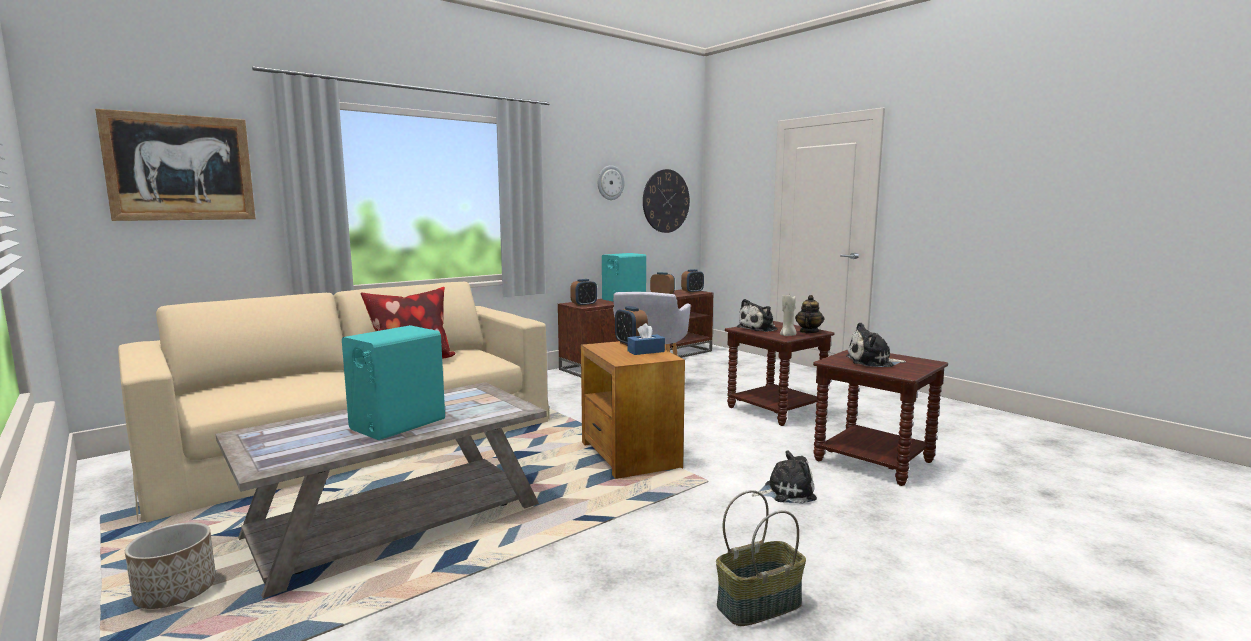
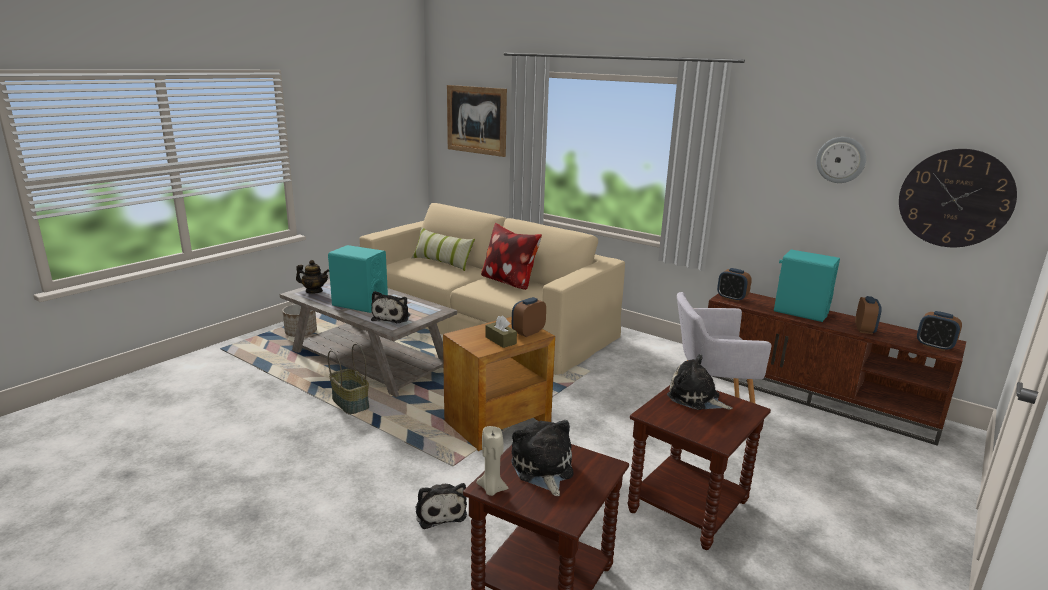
camera: 75 degrees right, 10 degrees up
blue tissue box [627,323,665,355] -> brown tissue box [485,316,517,348]
basket [716,490,806,626] -> basket moved to [328,344,369,415]
beige candle [780,295,797,336] -> beige candle moved to [476,426,509,496]
teapot [795,295,825,333] -> teapot moved to [296,260,329,294]
none -> plush toy [371,291,410,323]
none -> pillow [412,227,475,271]

